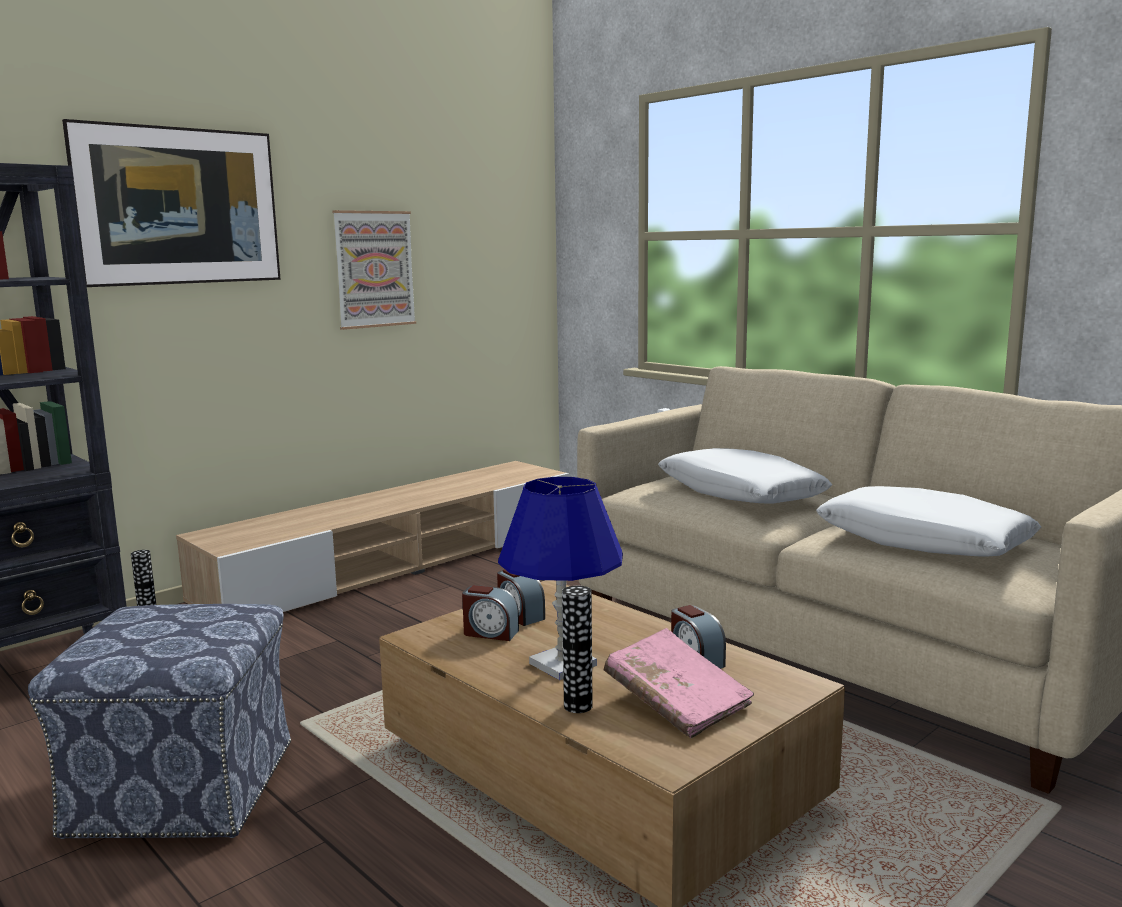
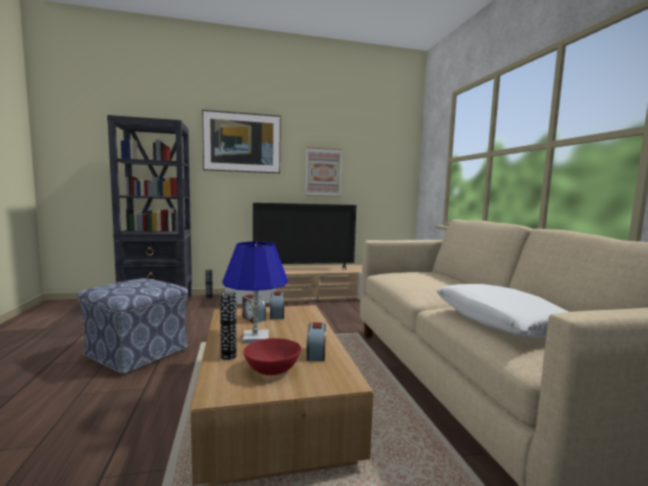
camera: 30 degrees right, 5 degrees down
pink book [604,628,754,738] -> red bowl [243,338,301,375]
white pillow [658,448,832,504] -> none
none -> television [253,203,356,269]

